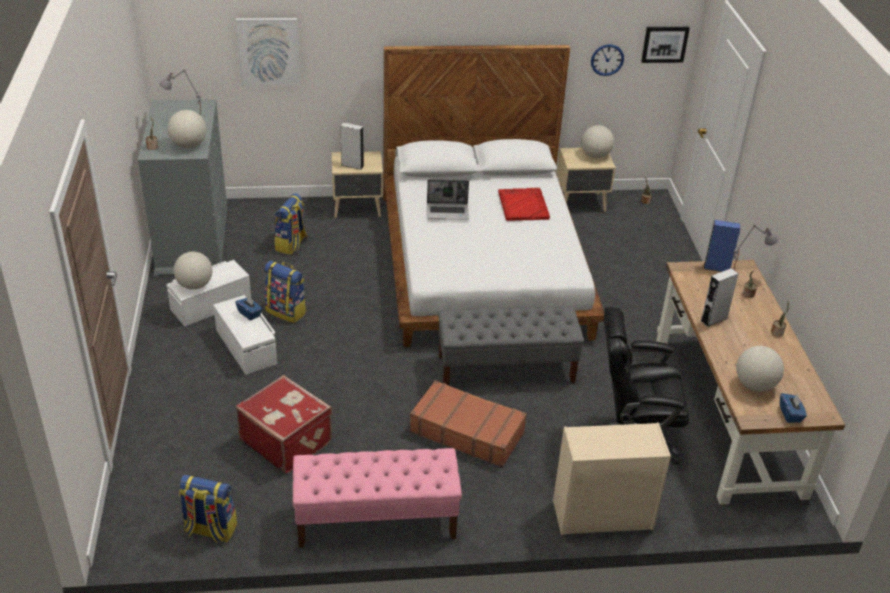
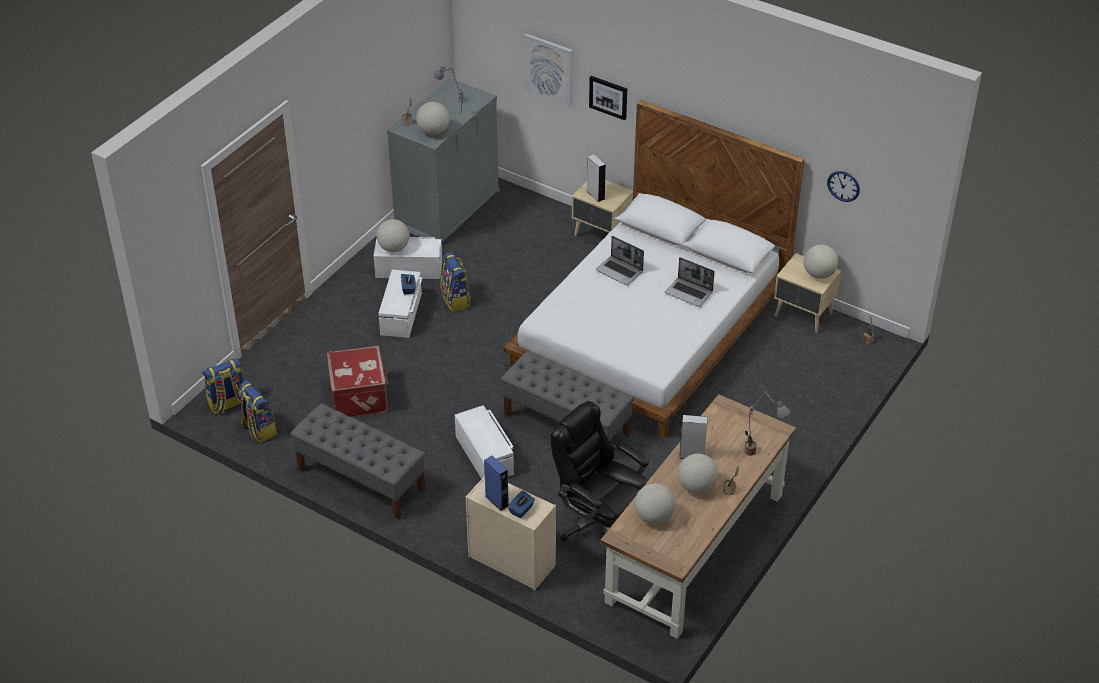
camera: 40 degrees right, 5 degrees up
backpack [274,193,308,255] -> backpack moved to [202,358,244,414]
pink bench [293,448,462,548] -> grey bench [290,403,426,520]
brown suitcase [410,380,527,468] -> white storage box [455,405,514,479]
red tray [498,188,550,221] -> laptop [665,257,715,307]
picture [641,27,690,63] -> picture moved to [589,76,627,120]
blue speaker [704,220,740,272] -> blue speaker moved to [484,456,509,511]
blue tissue box [780,393,807,423] -> blue tissue box moved to [508,491,535,518]
none -> globe [678,454,718,494]

